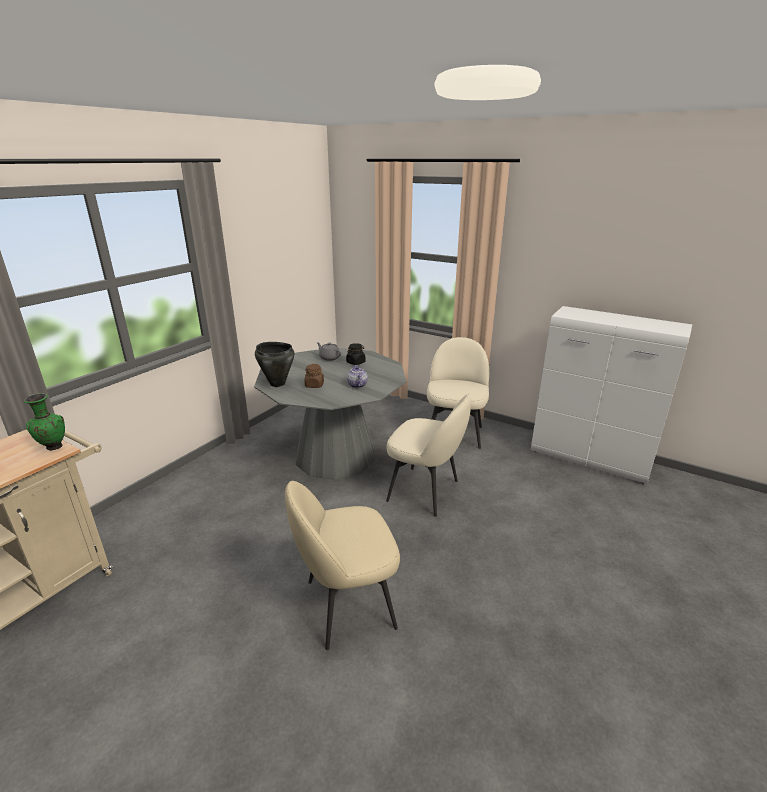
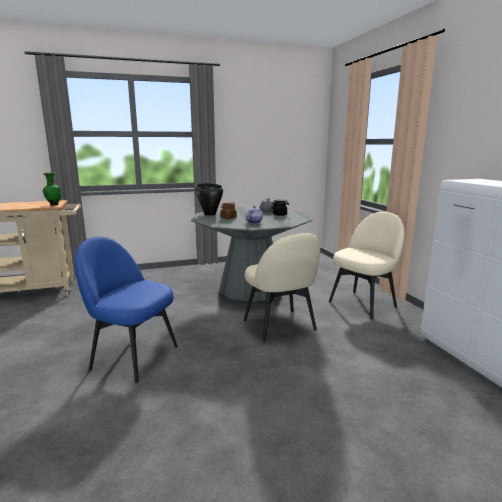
camera: 40 degrees right, 10 degrees down
beige chair [285,481,400,650] -> blue chair [75,237,178,383]

